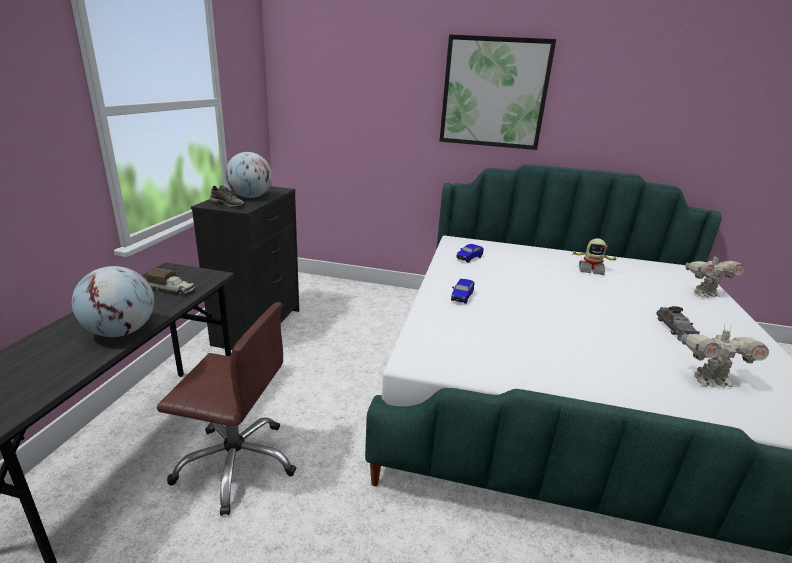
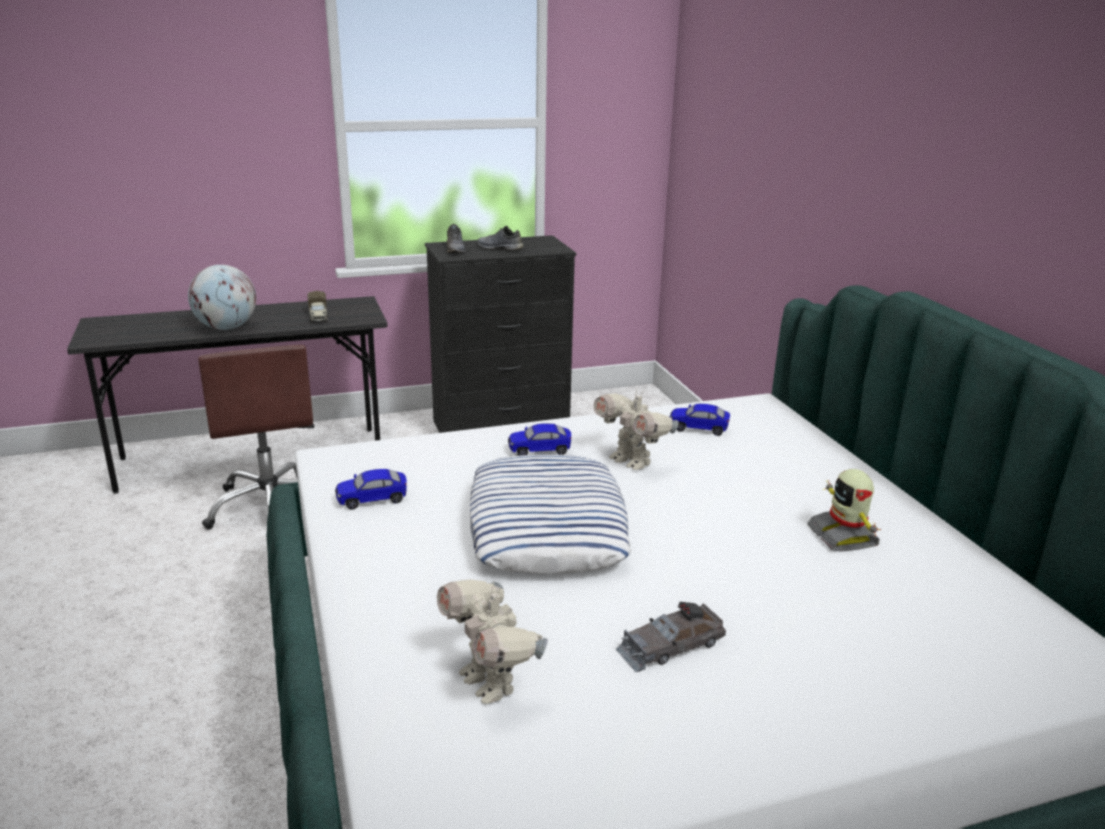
camera: 60 degrees right, 0 degrees up
globe [225,152,272,198] -> grey shoe [477,226,523,251]
picture [440,34,556,150] -> none
toy robot [686,253,744,298] -> toy robot moved to [593,390,678,470]
none -> toy car [335,469,407,510]
none -> pillow [470,454,631,574]

